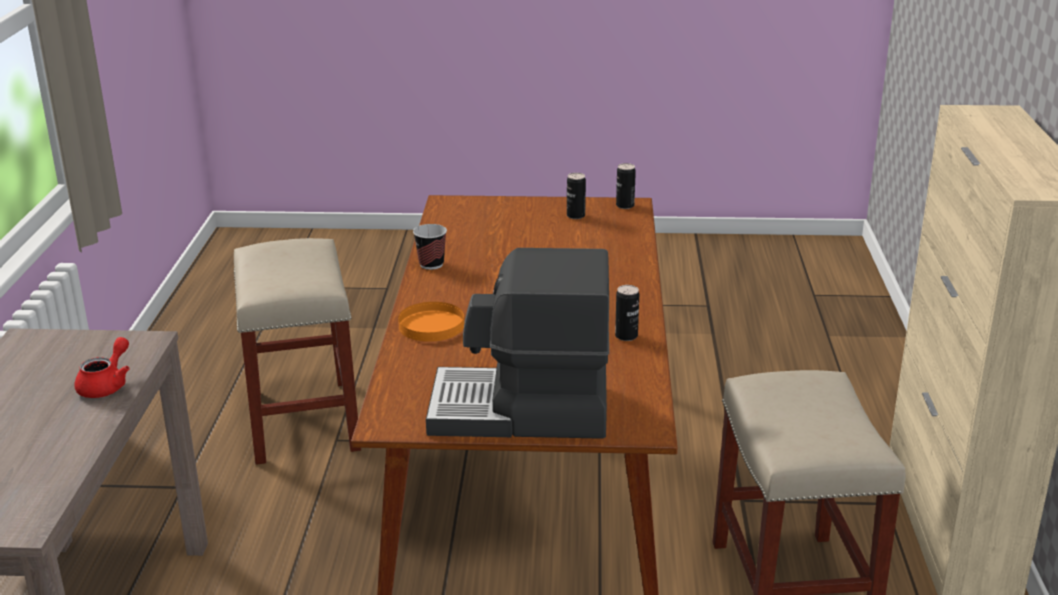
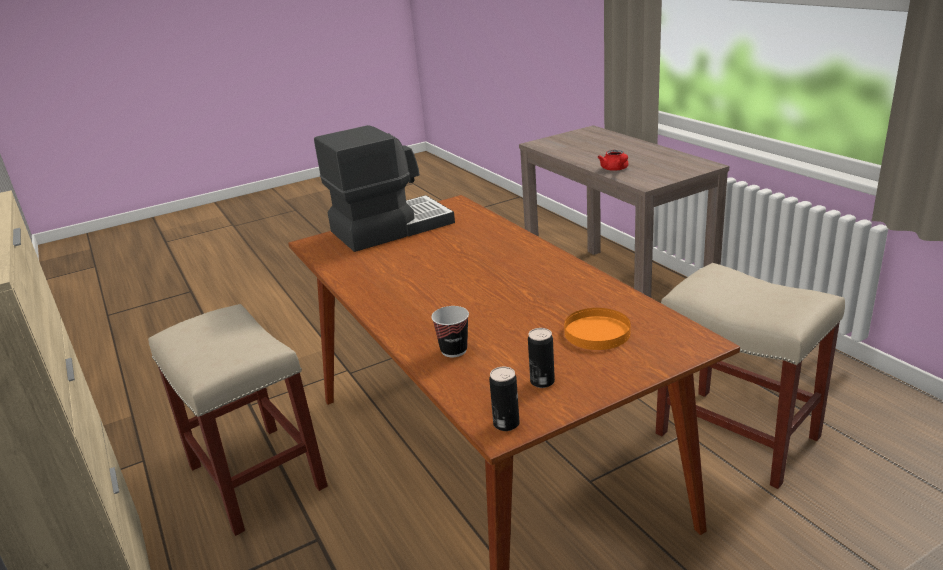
camera: 150 degrees right, 0 degrees up
orange plate [398,302,464,342] -> orange plate moved to [564,308,631,350]
cup [413,224,447,270] -> cup moved to [431,306,469,357]
can [615,285,639,341] -> none

